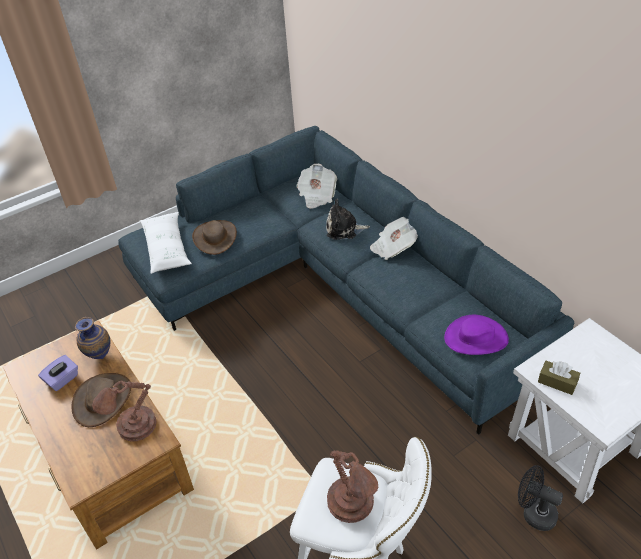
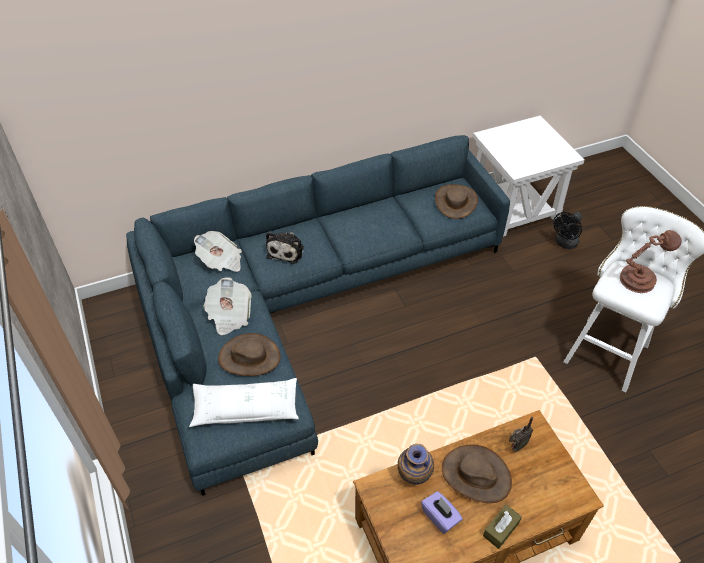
camera: 80 degrees left, 5 degrees up
brown table lamp [92,381,157,442] -> radio [509,417,533,452]
newspaper [370,217,418,260] -> newspaper moved to [204,277,252,335]
purple hat [444,315,509,355] -> brown hat [435,184,478,219]
brown tissue box [538,361,580,395] -> brown tissue box moved to [483,504,522,549]

